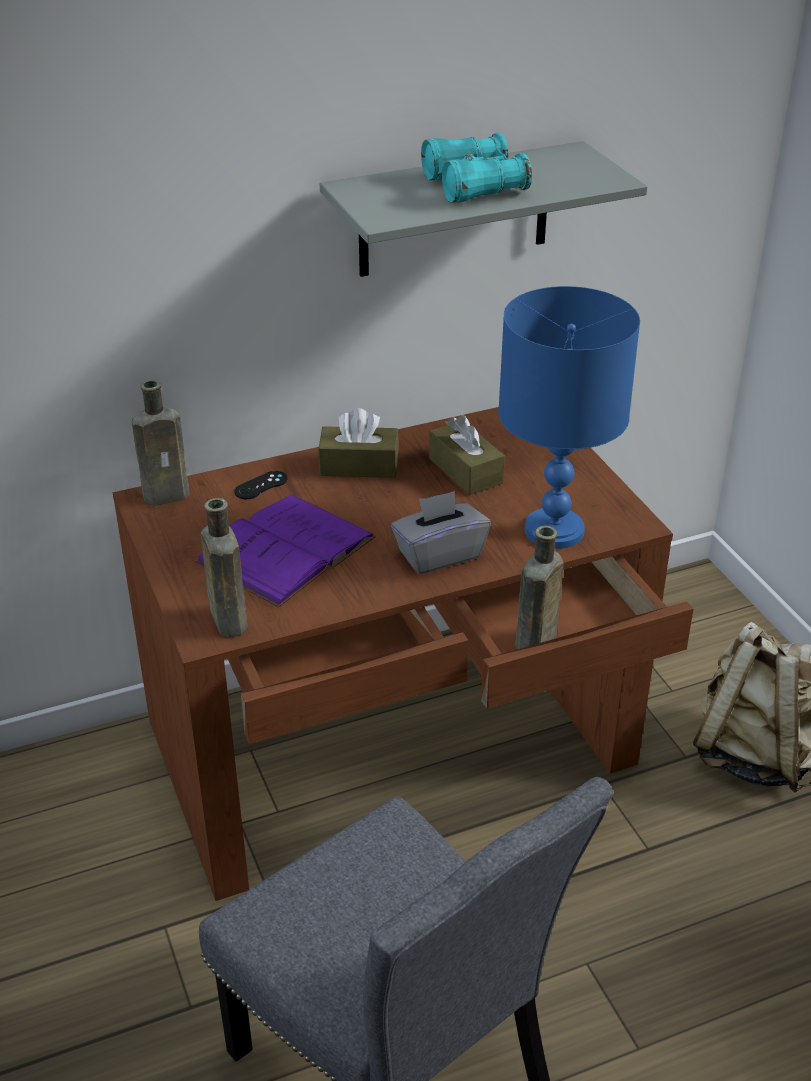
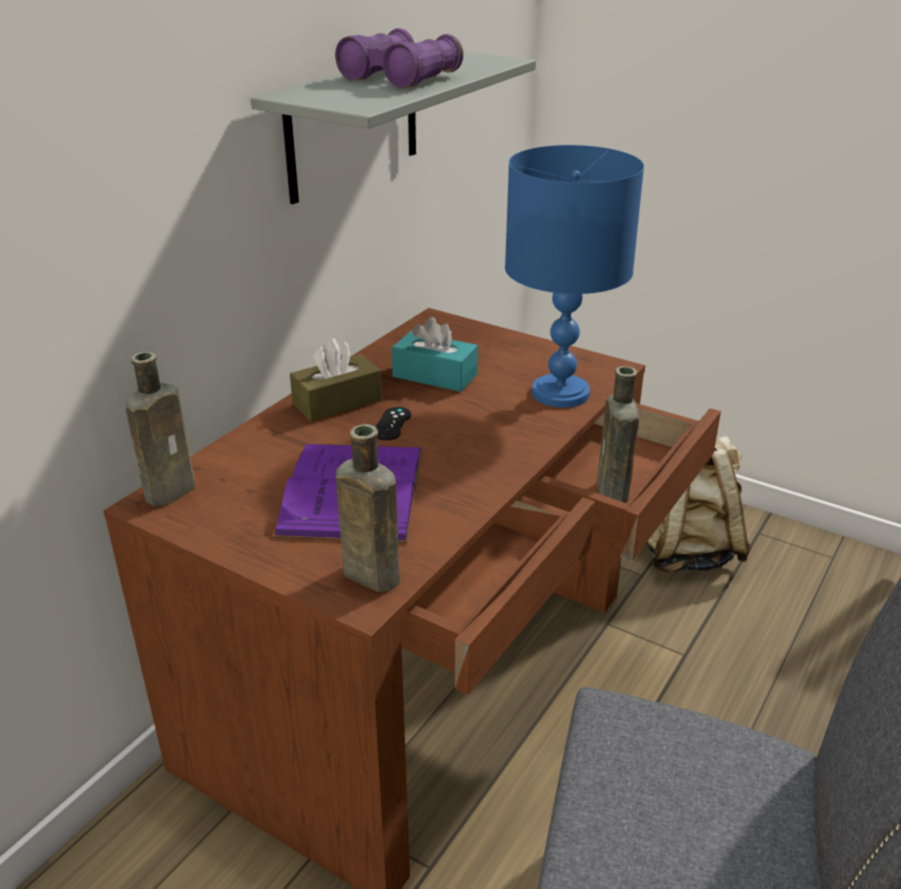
camera: 35 degrees left, 5 degrees down
black game controller [234,471,287,499] -> black game controller moved to [376,407,411,440]
grey tissue box [391,491,491,574] -> none
turquoise binoculars [421,132,532,203] -> purple binoculars [335,28,464,88]
brown tissue box [429,415,505,495] -> turquoise tissue box [392,317,478,392]

